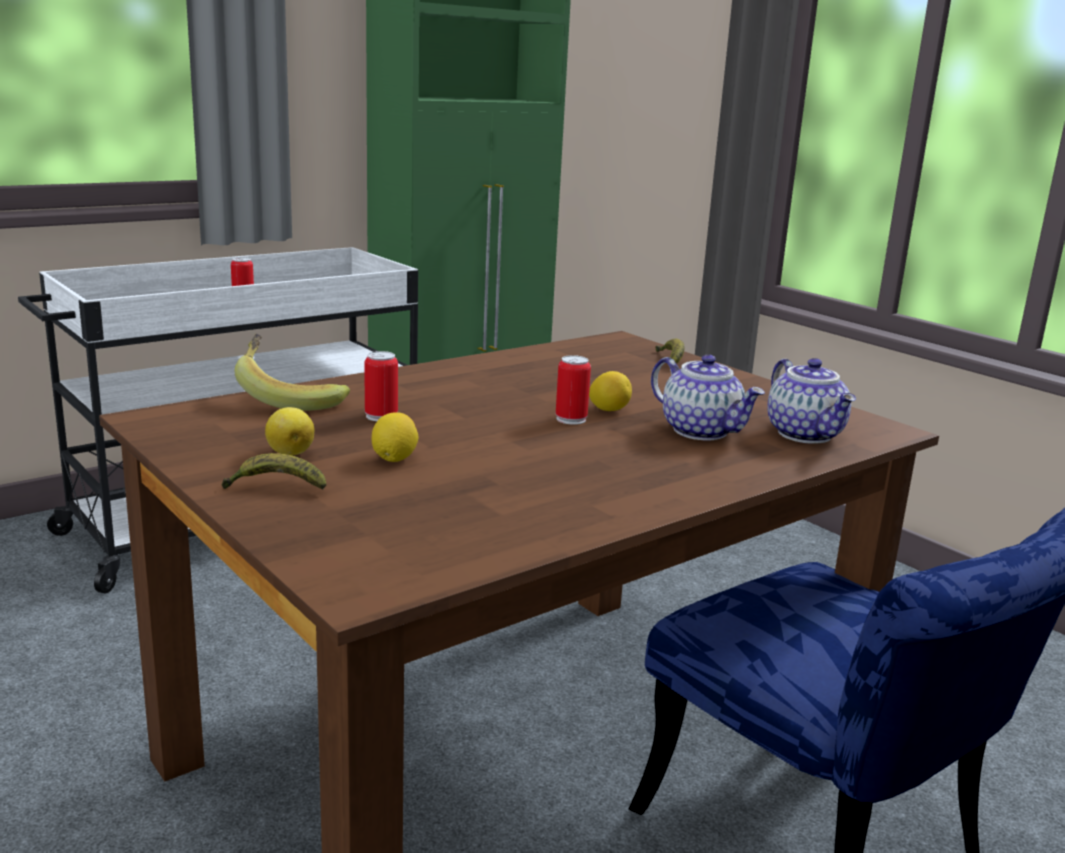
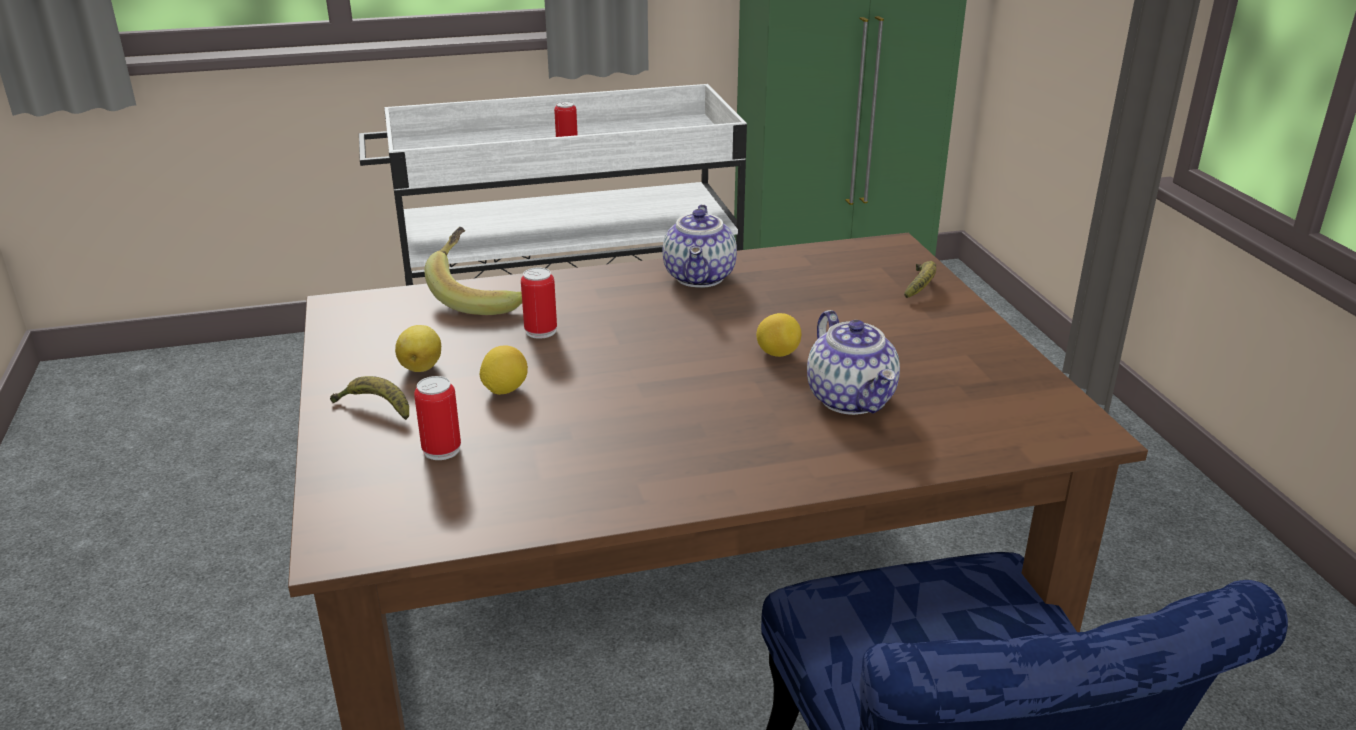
camera: 25 degrees right, 10 degrees up
can [556,355,591,425] -> can moved to [414,376,461,460]
teapot [767,358,856,444] -> teapot moved to [662,204,737,288]

